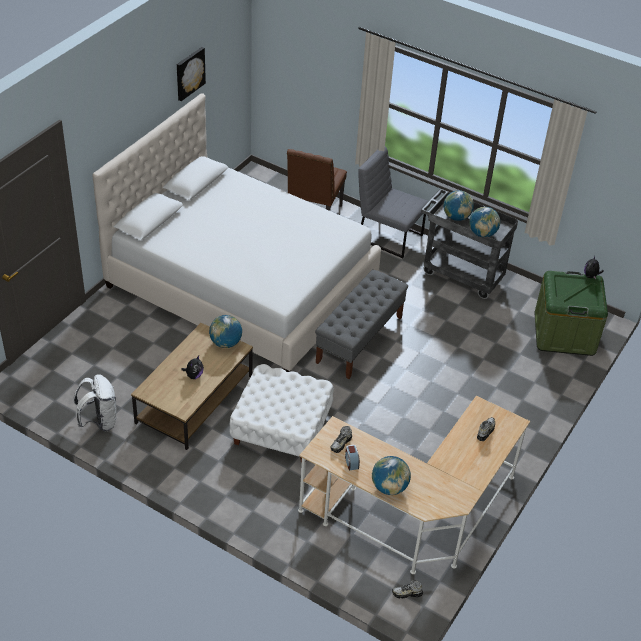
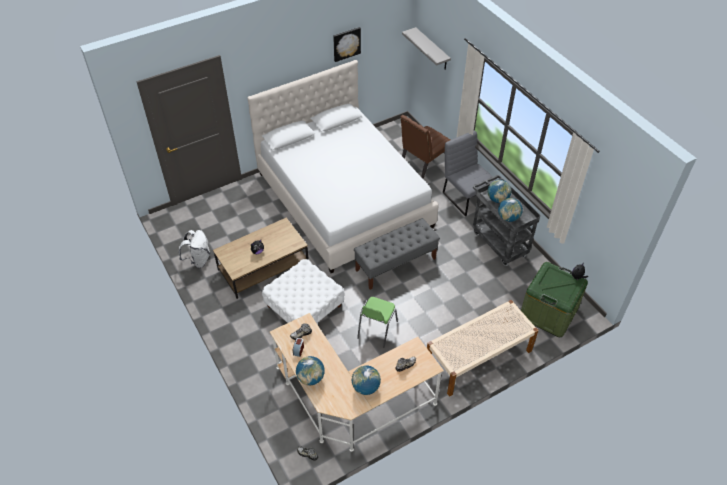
camera: 30 degrees right, 5 degrees up
globe [209,315,242,348] -> globe moved to [352,365,381,395]
none -> green chair [357,297,398,348]
none -> grey shelf [402,27,451,70]
none -> beige bench [427,300,539,397]

